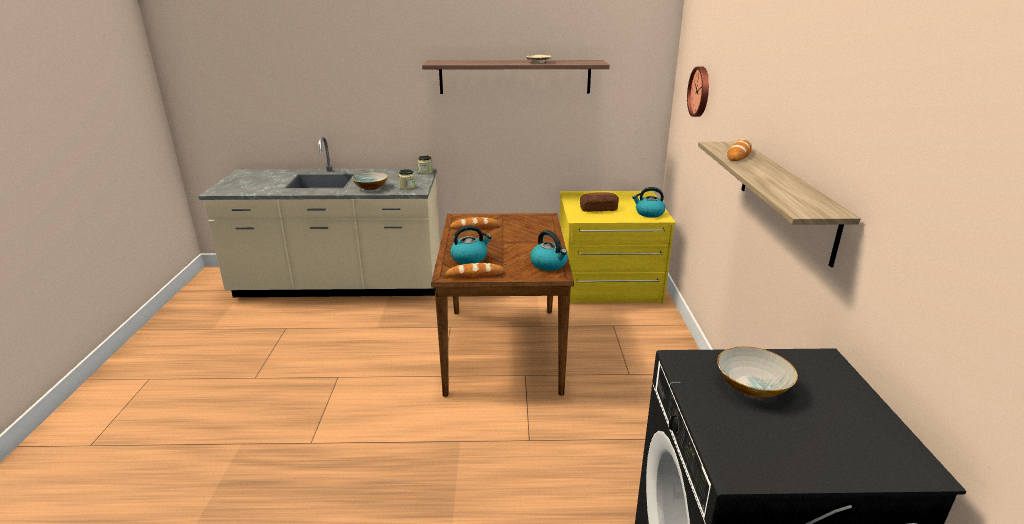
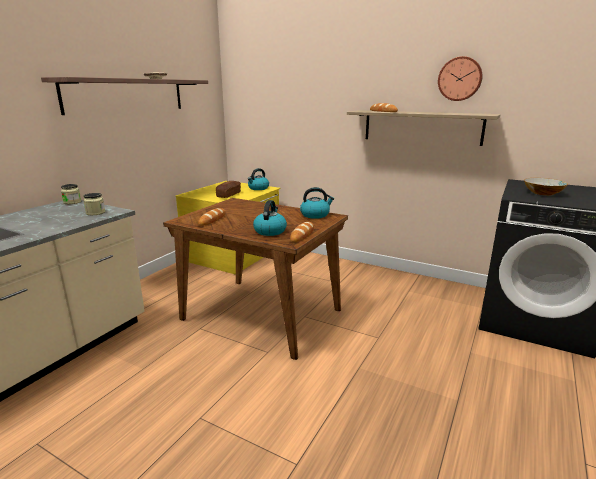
camera: 60 degrees left, 5 degrees down
bowl [352,172,388,190] -> none
wall clock [687,67,709,117] -> wall clock moved to [438,56,483,101]

